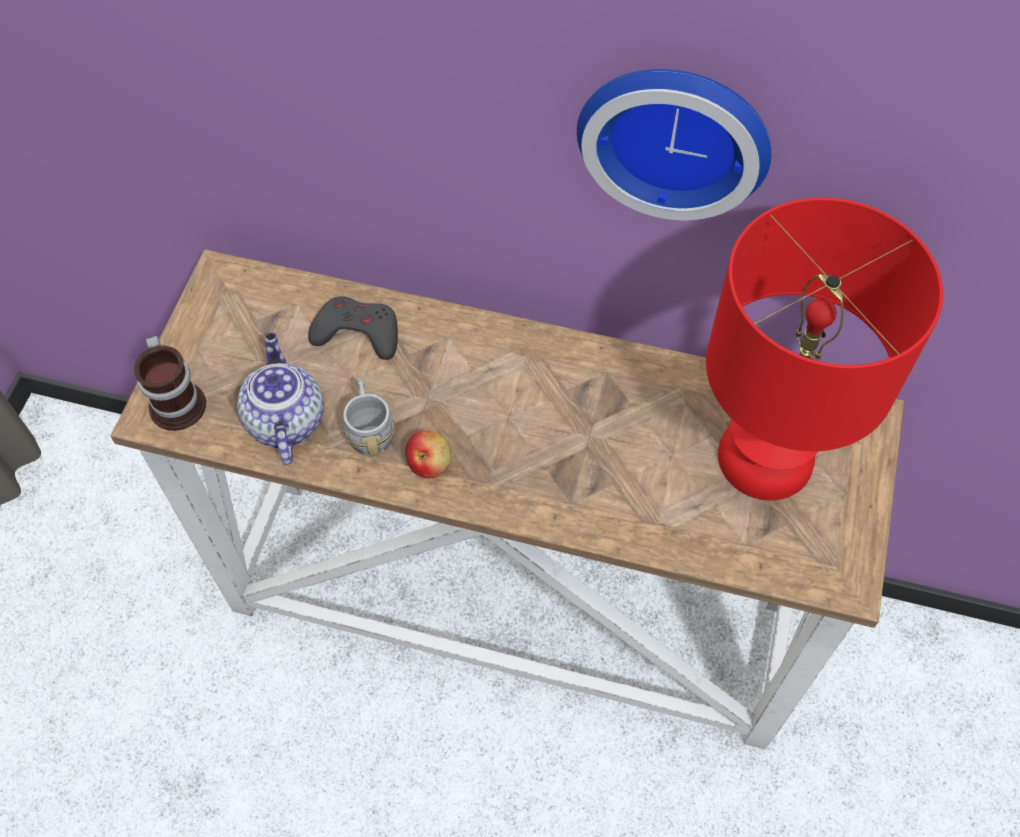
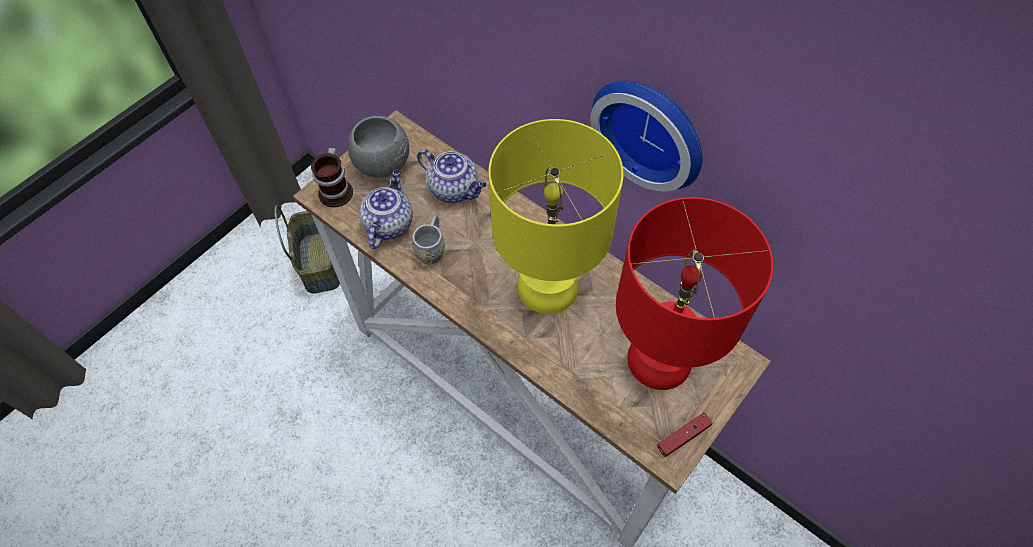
camera: 25 degrees right, 0 degrees up
grey game controller [308,296,398,360] -> teapot [417,149,487,203]
apple [405,430,451,479] -> none
none -> basket [274,205,340,294]
none -> grey bowl [348,116,409,178]
none -> yellow table lamp [488,119,624,314]
none -> red game controller [657,412,713,457]

